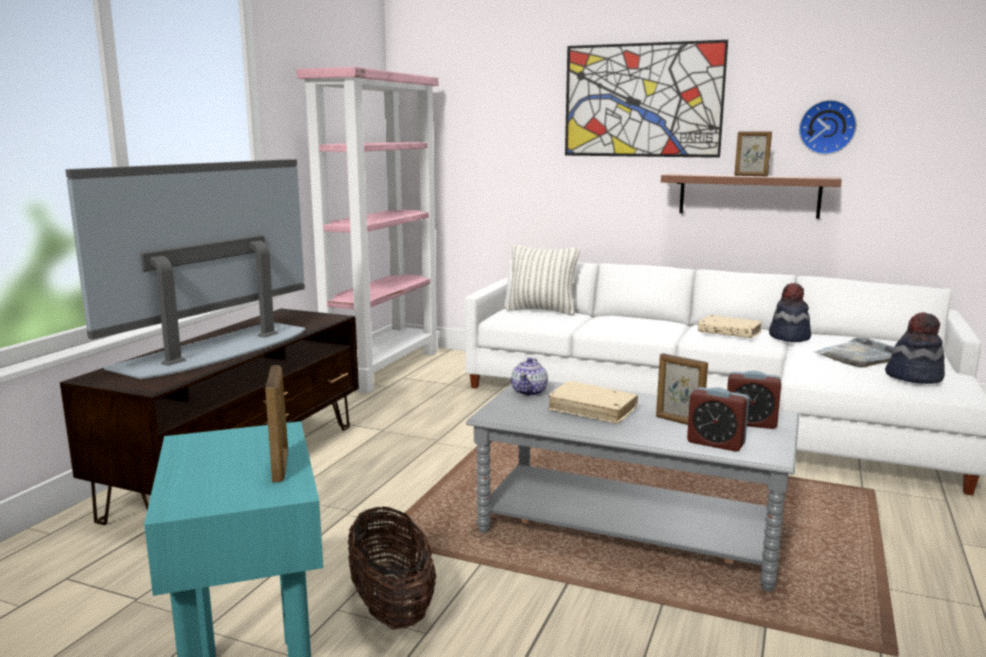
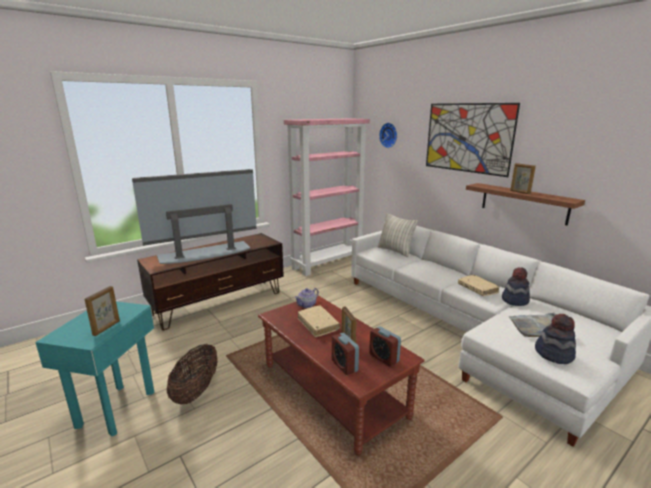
camera: 30 degrees right, 5 degrees up
grey coffee table [466,381,799,592] -> brown coffee table [258,295,424,456]
wall clock [799,100,857,155] -> wall clock moved to [379,123,397,148]

